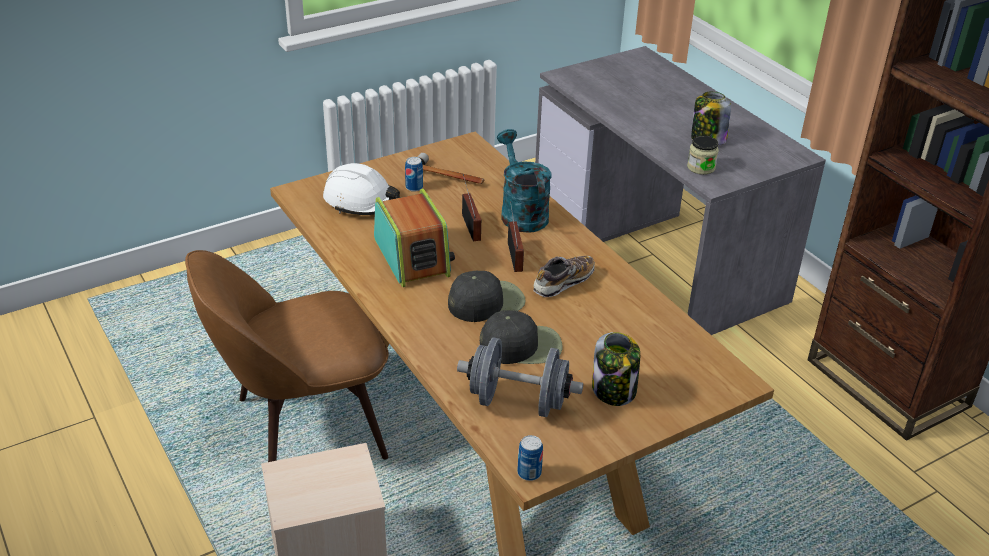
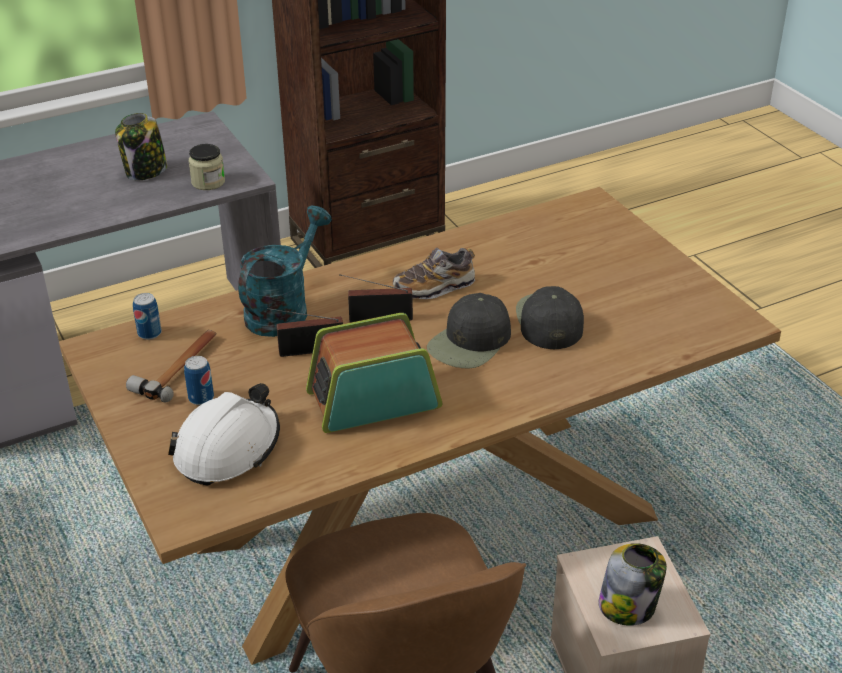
camera: 85 degrees left, 0 degrees up
black cap [448,270,526,322] -> black cap turned 120 degrees counterclockwise [427,293,511,368]
grey dumbbell [457,338,583,417] -> none
turquoise watering can [497,129,552,233] -> turquoise watering can turned 135 degrees clockwise [238,206,332,337]
can [517,435,543,481] -> can moved to [133,293,162,340]
shoe [533,256,595,297] -> shoe turned 75 degrees counterclockwise [393,248,475,299]
jar [592,332,640,406] -> jar moved to [599,543,667,626]

